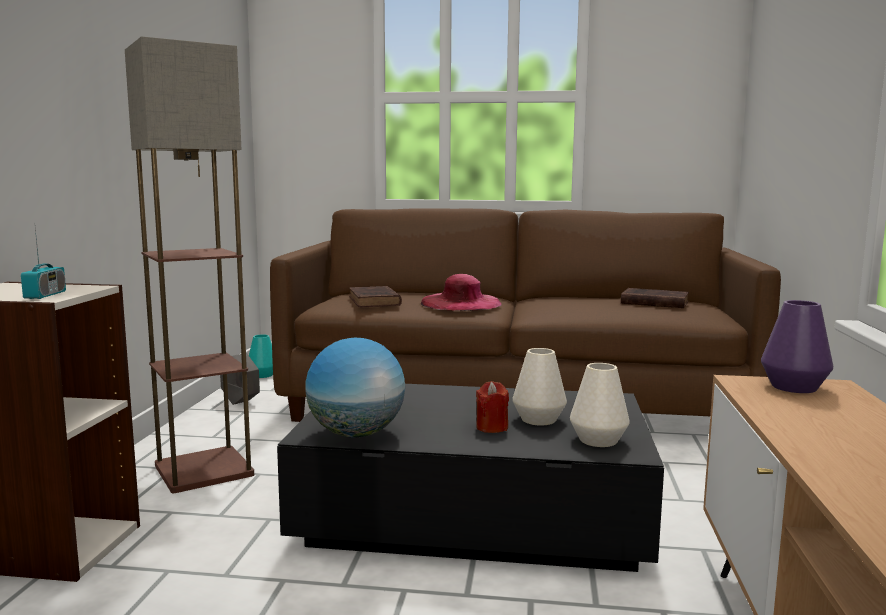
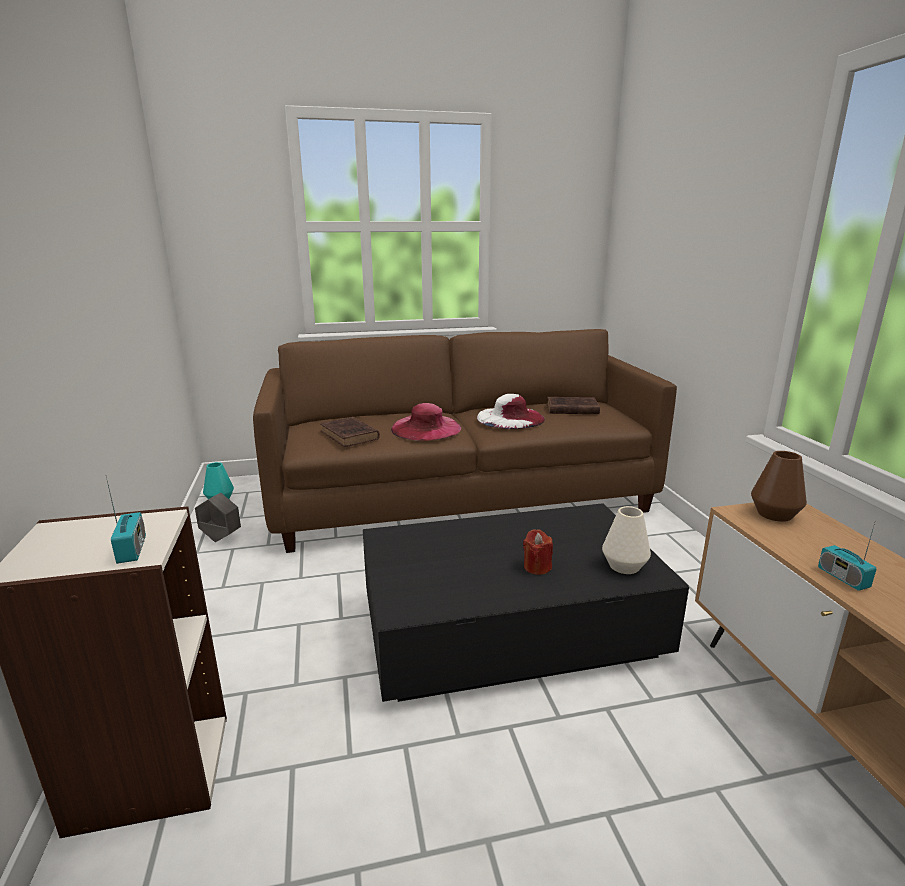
camera: 20 degrees left, 10 degrees up
floor lamp [125,36,254,494] -> none
globe [305,338,405,438] -> none
white vase [512,348,567,426] -> none
purple vase [761,300,833,393] -> brown vase [751,451,807,522]
none -> white hat [477,394,545,429]
none -> radio [818,520,877,591]

